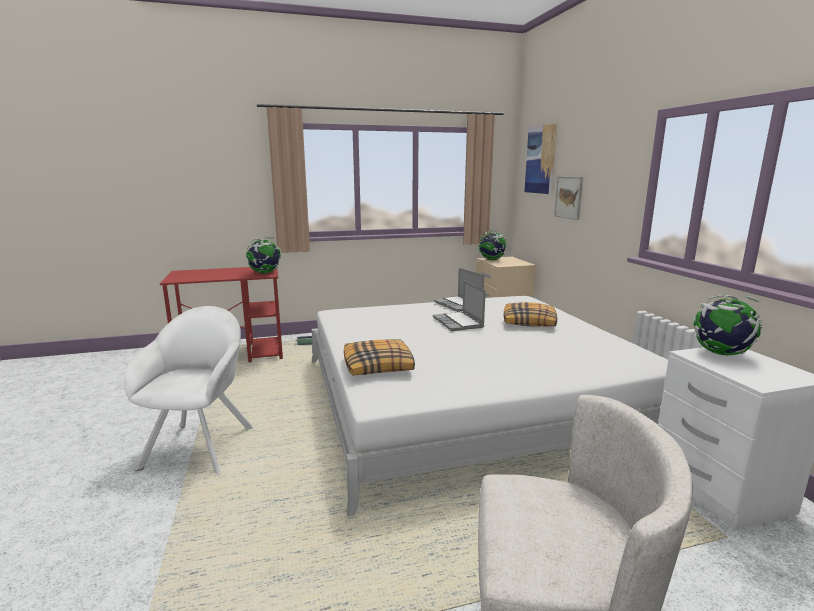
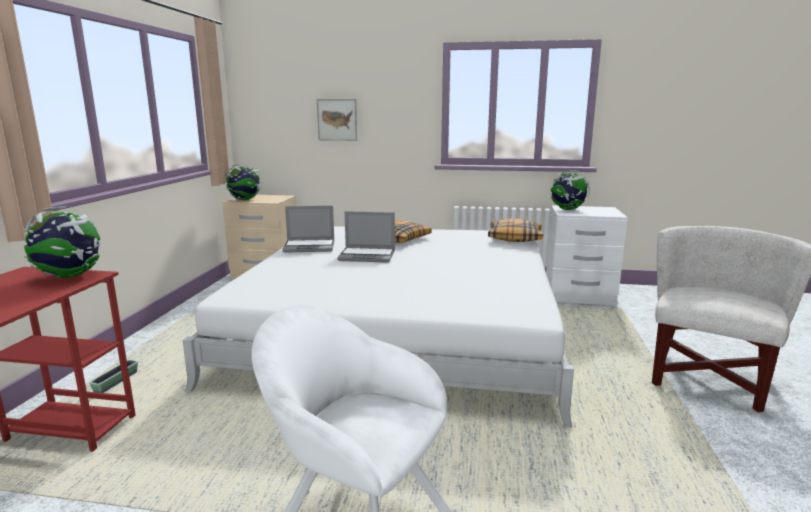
camera: 65 degrees left, 0 degrees up
pillow [344,339,415,376] -> pillow moved to [488,219,543,242]
picture [524,123,557,194] -> none

